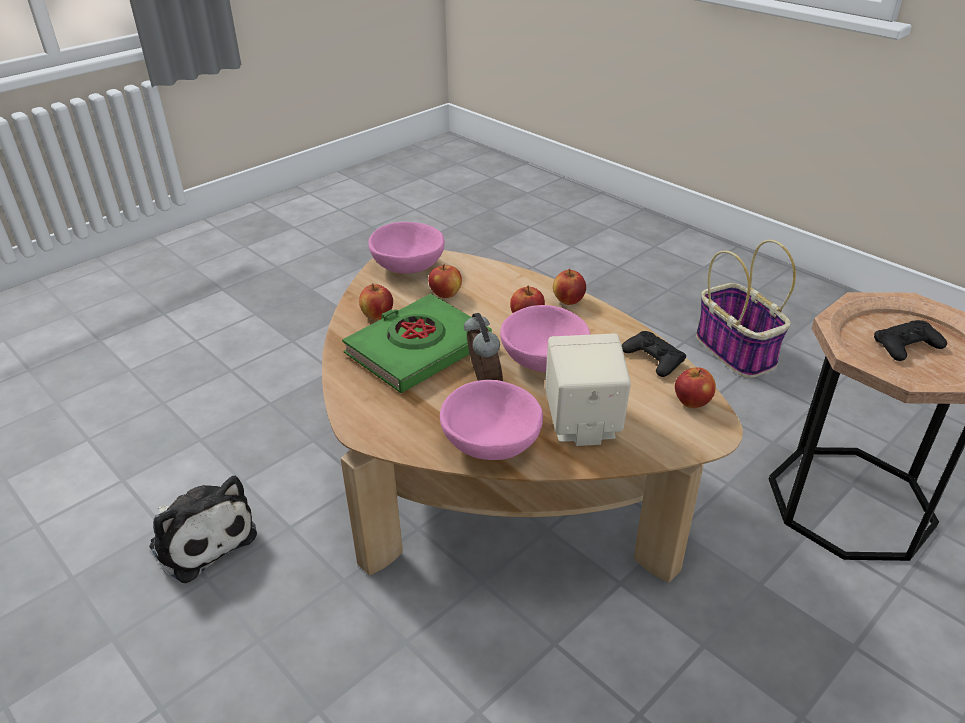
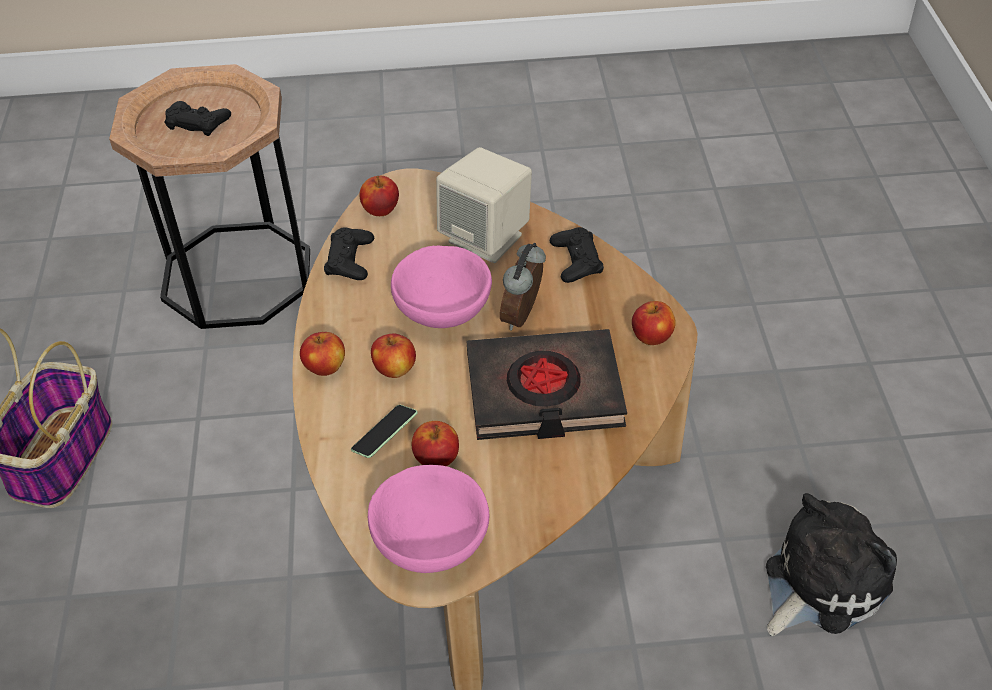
camera: 140 degrees left, 10 degrees up
plush toy [149,476,257,583] -> plush toy turned 60 degrees clockwise [766,493,897,636]
green book [342,294,492,393] -> black book [467,329,627,440]
apple [359,283,393,320] -> apple moved to [632,301,676,345]
pink bowl [440,380,543,460] -> black game controller [550,227,604,283]
none -> phone [351,405,418,458]

